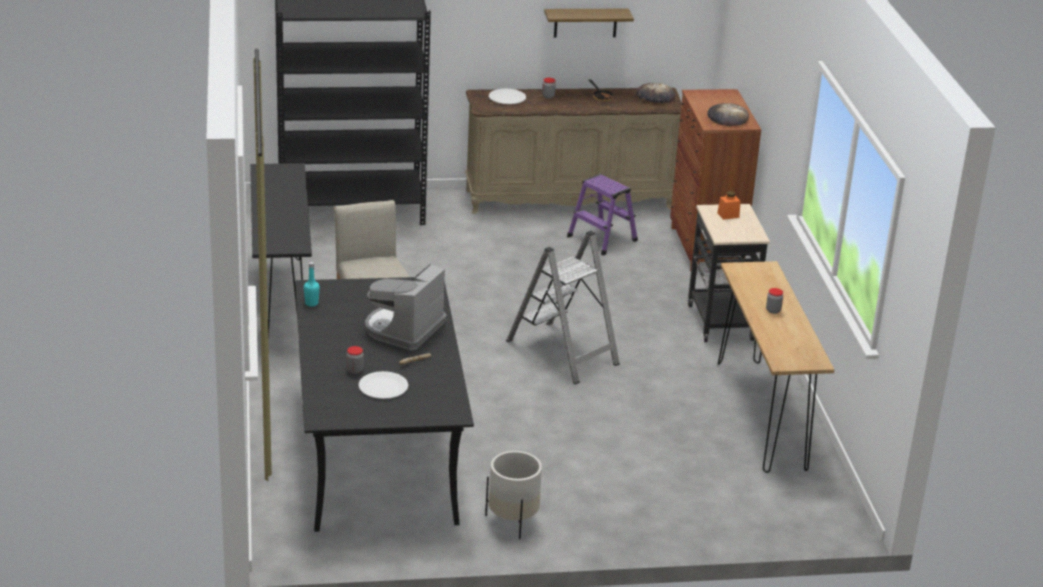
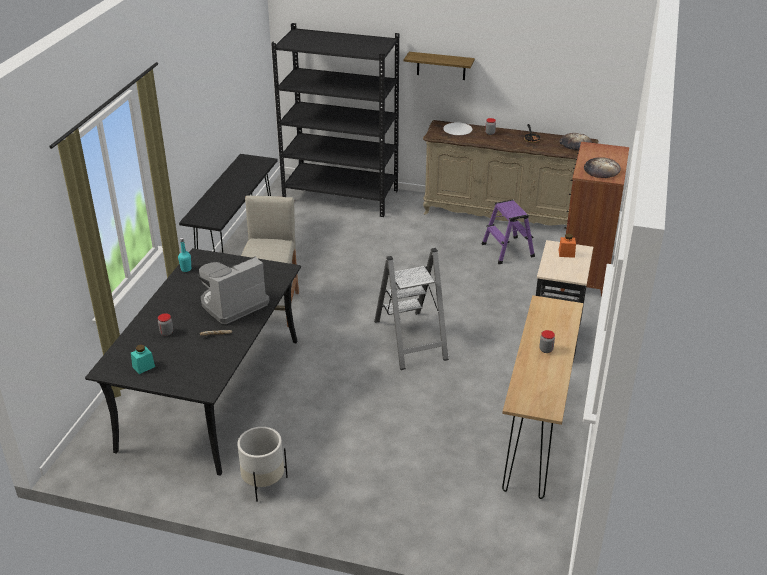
camera: 25 degrees right, 5 degrees up
white plate [359,371,408,399] -> none
shelf [544,9,634,38] -> shelf moved to [404,52,475,80]
none -> turquoise jar [131,345,155,374]

